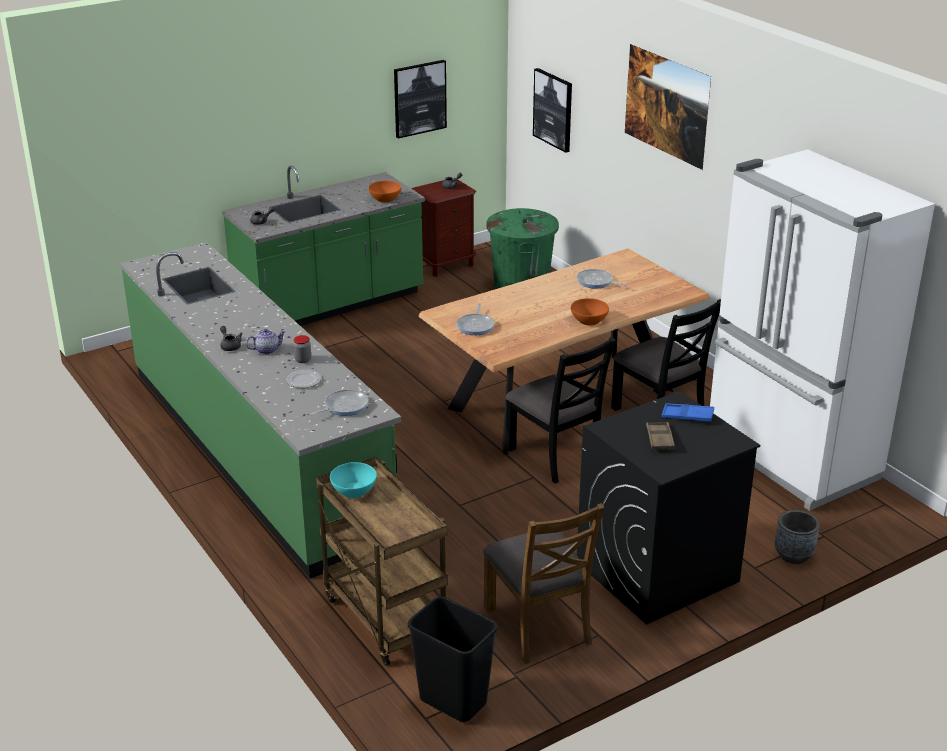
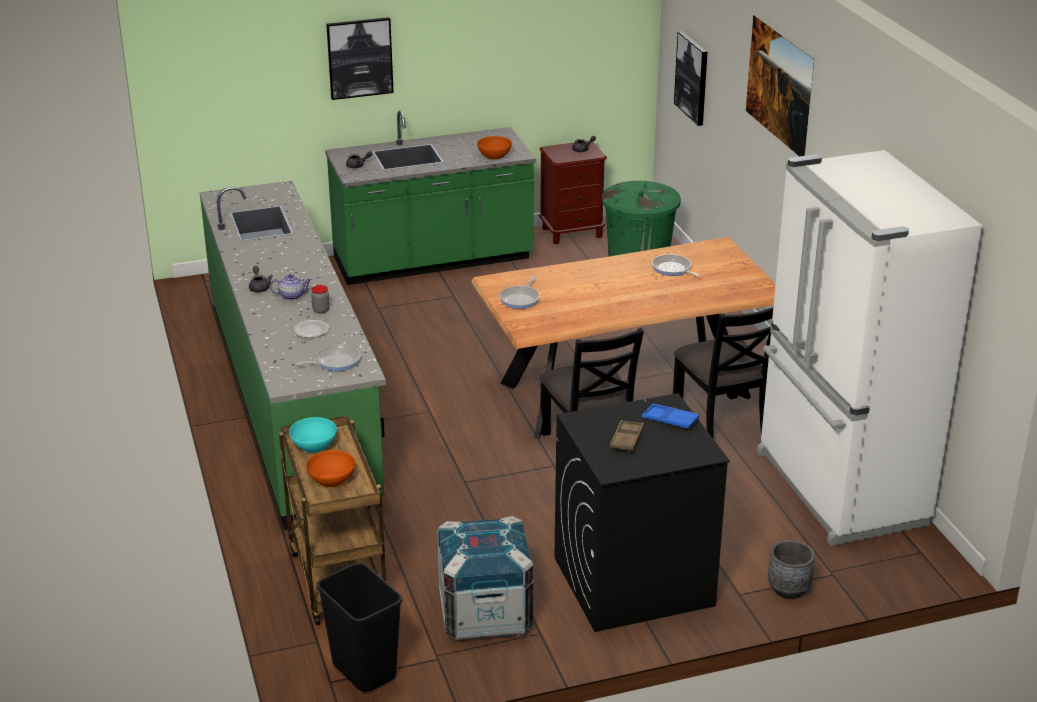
camera: 15 degrees right, 0 degrees up
picture [394,60,447,139] -> picture moved to [326,17,394,100]
brown chair [483,503,605,664] -> crate [437,516,534,640]
orange bowl [571,298,609,325] -> orange bowl moved to [306,450,355,487]

